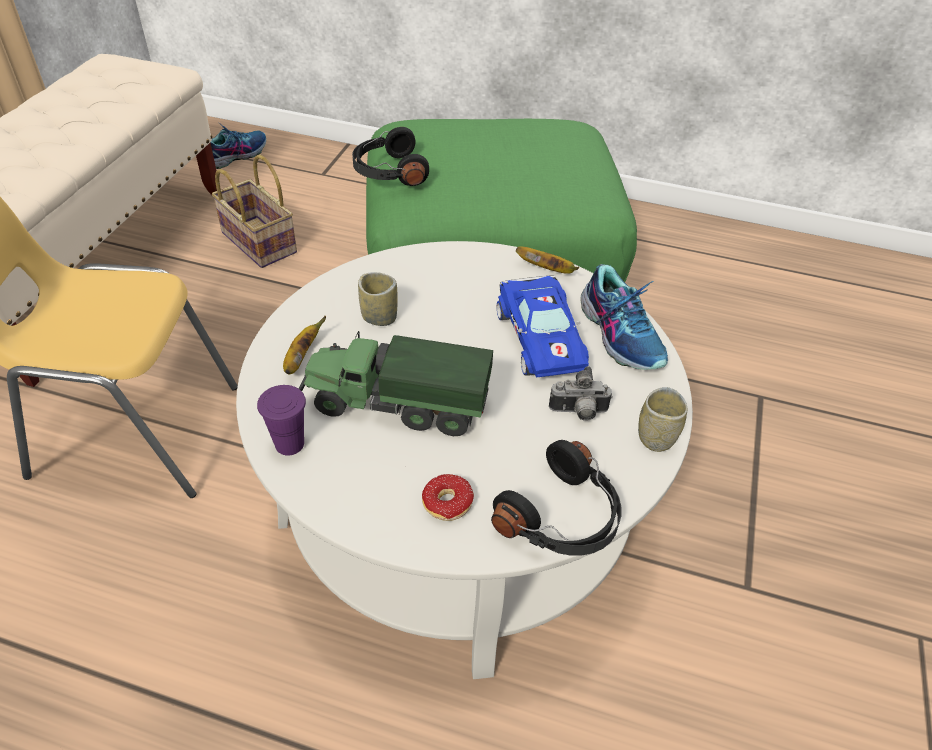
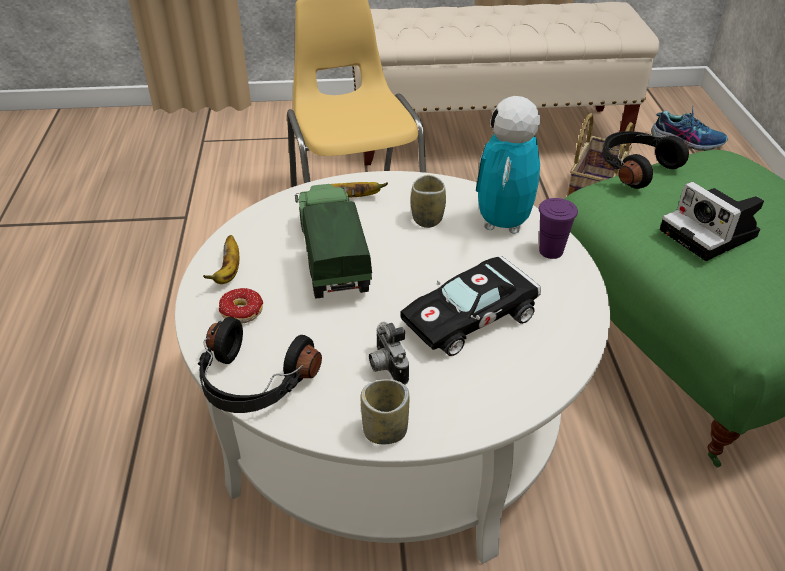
camera: 70 degrees right, 5 degrees down
purple cup [257,385,306,456] -> purple cup moved to [539,198,578,259]
blue toy car [497,276,589,378] -> black toy car [401,256,541,356]
banana [516,247,579,274] -> banana moved to [203,235,239,284]
shoe [580,264,668,370] -> none
none -> toy robot [476,96,540,234]
none -> camera [660,182,764,261]

